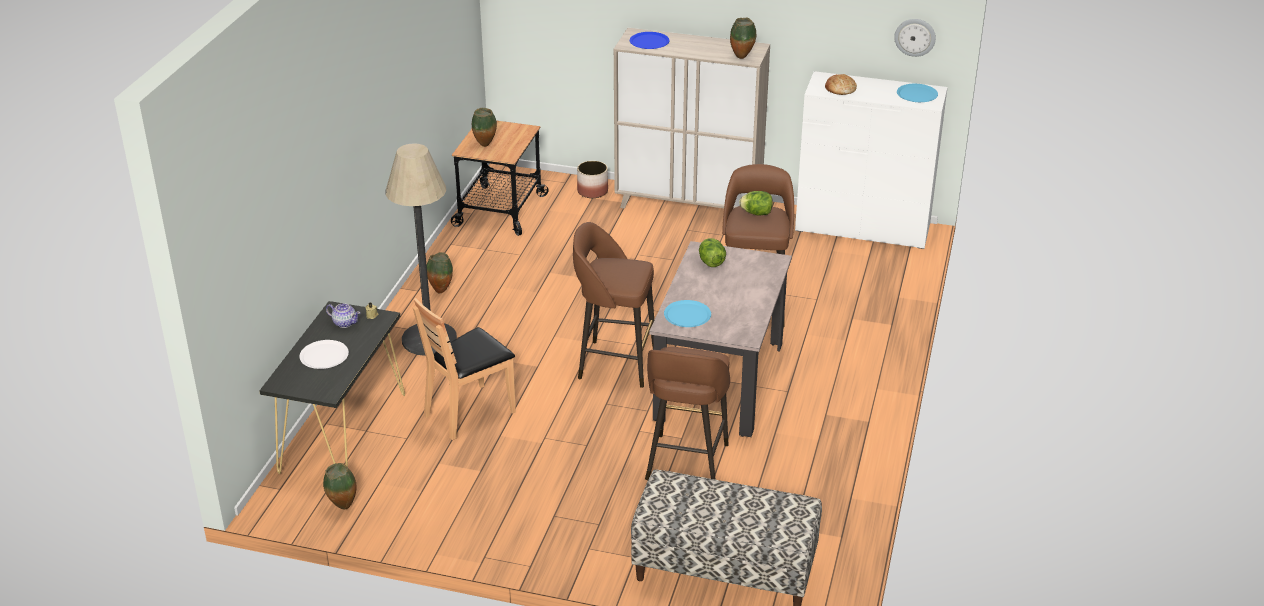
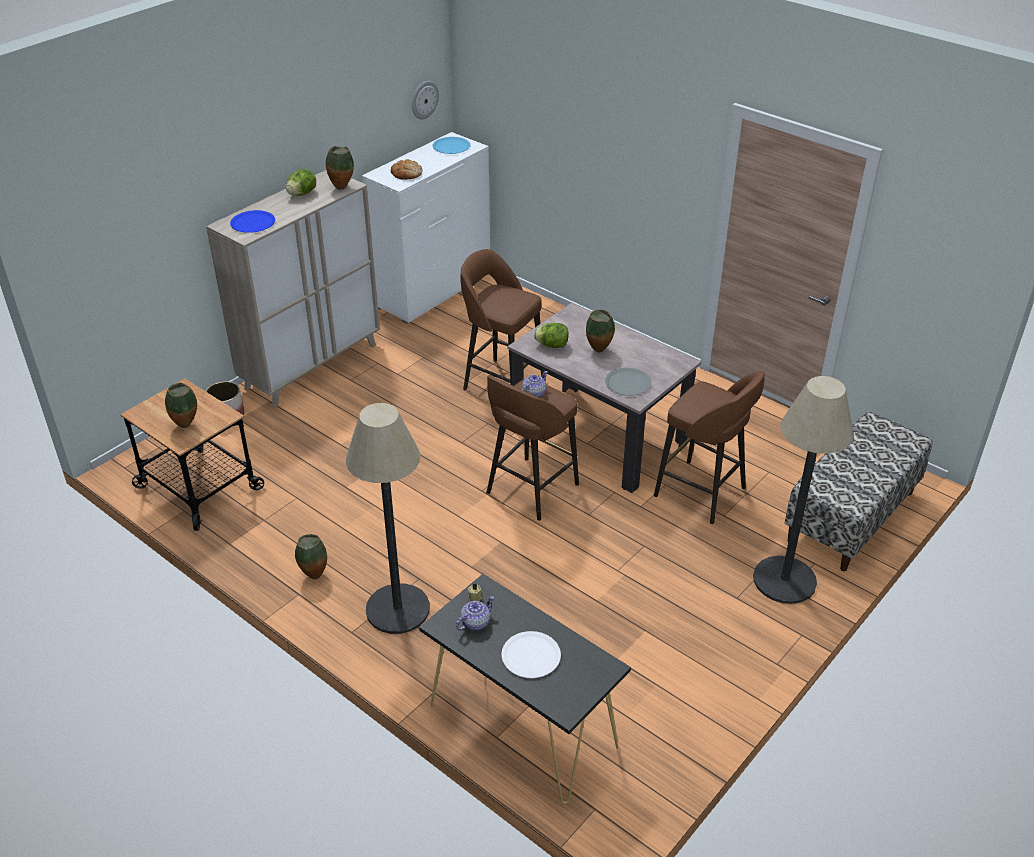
camera: 65 degrees left, 5 degrees up
vase [323,463,357,509] -> vase moved to [586,309,615,353]
brown chair [413,298,516,440] -> none
blue plate [664,300,711,327] -> grey plate [605,368,652,396]
lettuce [739,191,773,215] -> lettuce moved to [286,169,316,196]
none -> teapot [522,371,548,398]
none -> floor lamp [753,376,854,604]

